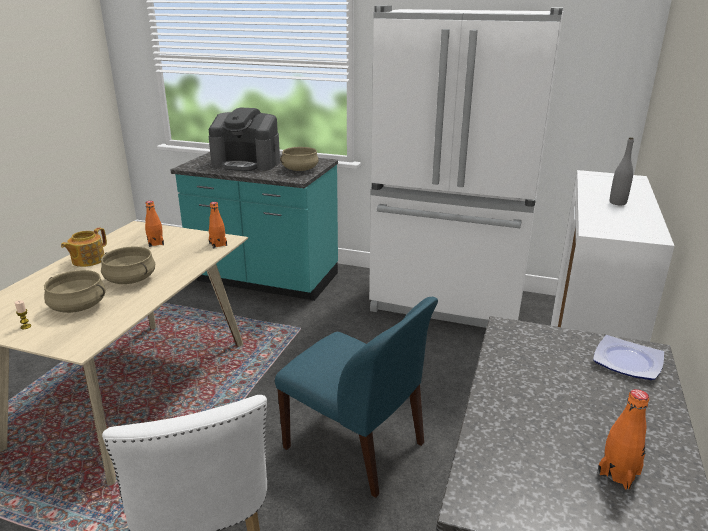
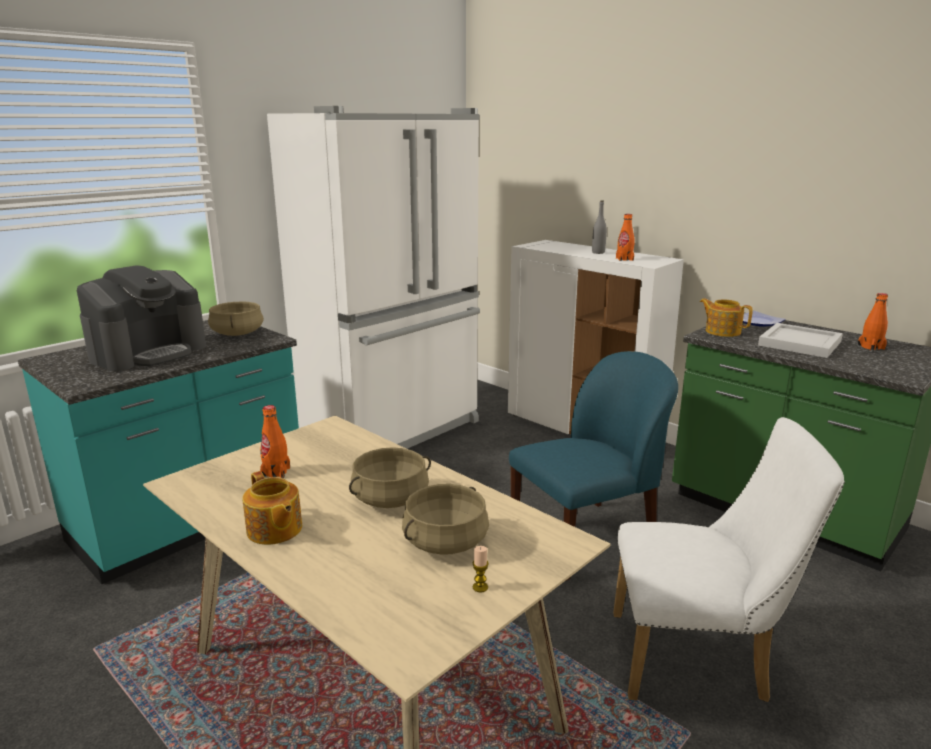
camera: 65 degrees left, 5 degrees down
orange bottle [209,202,227,248] -> orange bottle moved to [616,214,635,261]
none -> teapot [700,298,753,337]
none -> white tray [758,323,843,358]

